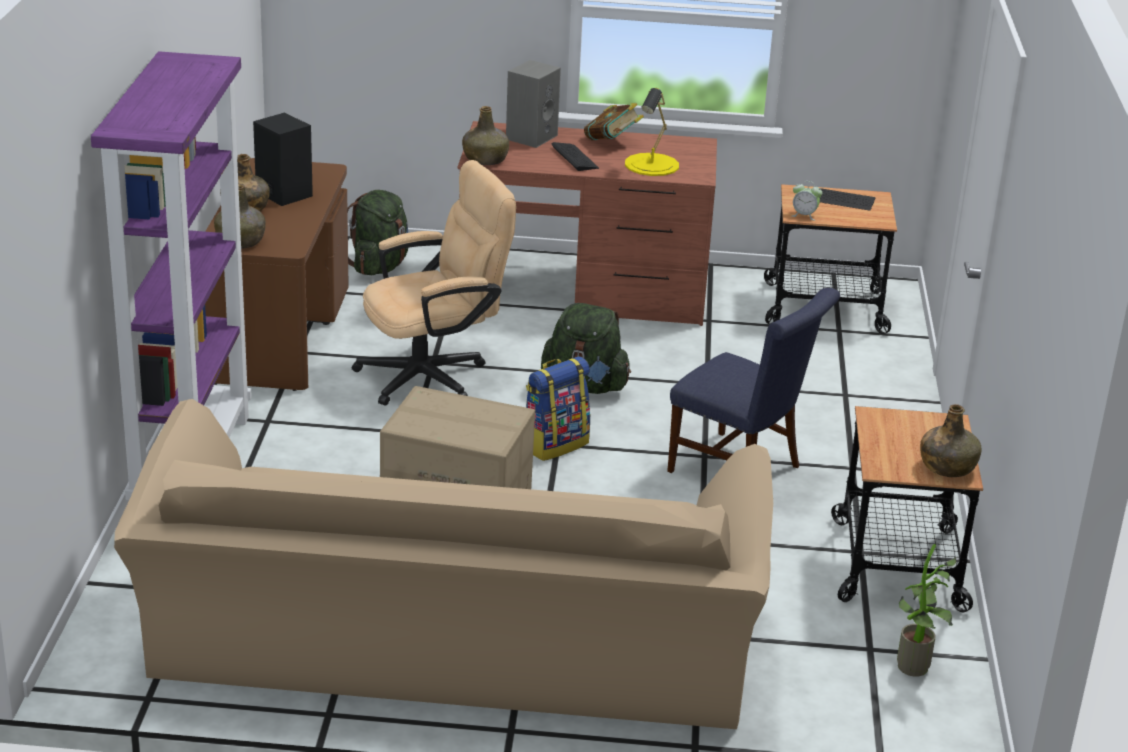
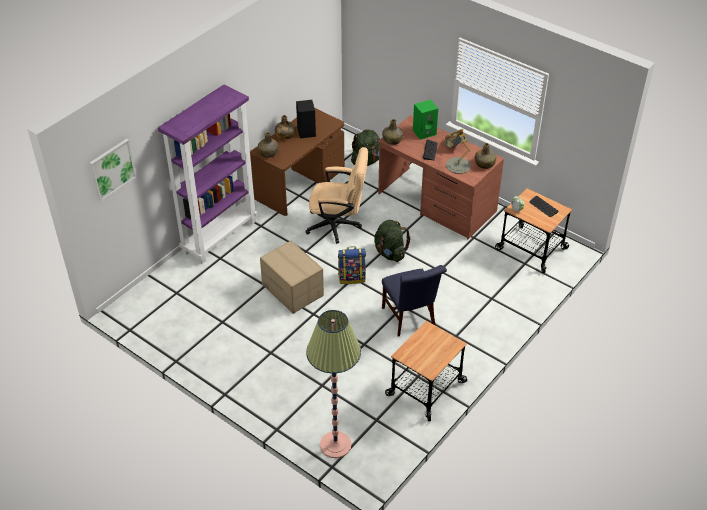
camera: 35 degrees right, 15 degrees up
beige sofa [114,399,773,729] -> none
grey speaker [506,60,561,148] -> green speaker [413,99,438,140]
yellow table lamp [625,88,679,176] -> grey table lamp [446,135,471,174]
potted plant [897,544,957,677] -> none
green bottle [920,404,982,477] -> green bottle moved to [475,143,496,169]
none -> picture [90,139,136,202]
none -> floor lamp [306,310,361,458]

